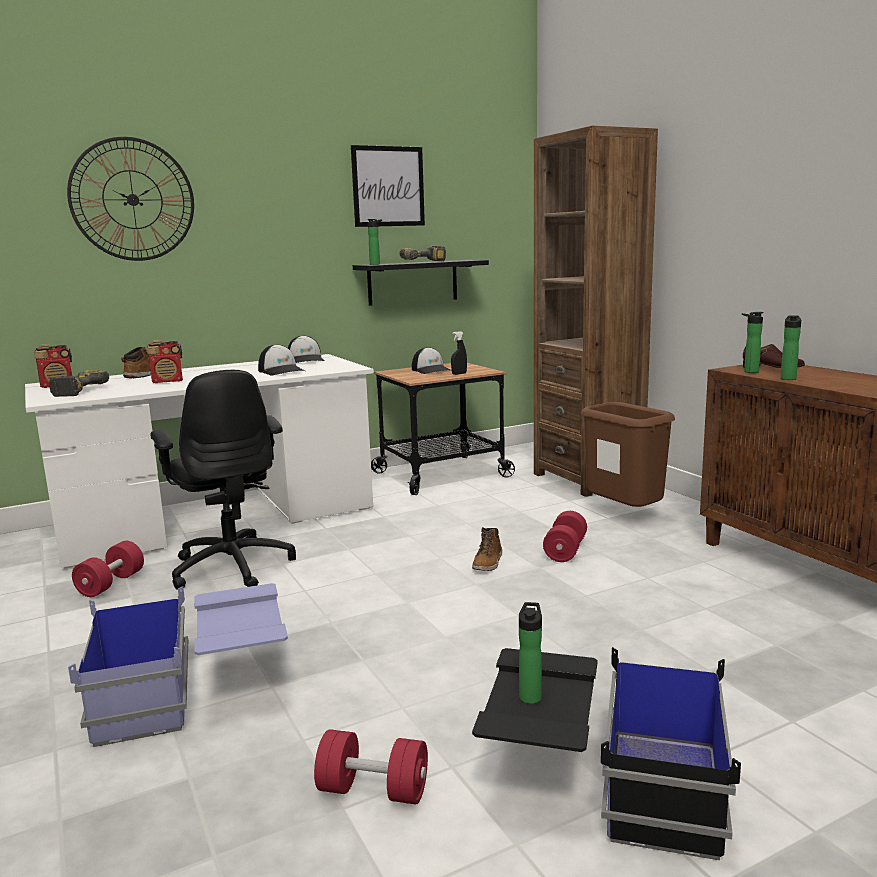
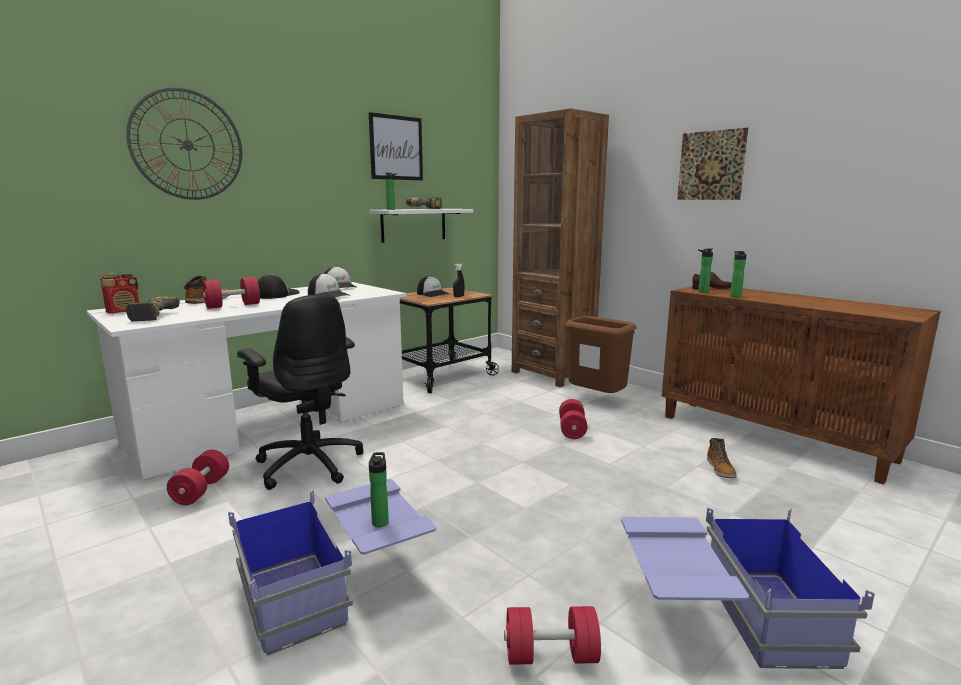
camera: 15 degrees left, 0 degrees up
radio [147,340,183,383] -> red dumbbell [203,277,260,309]
black shelf [353,260,489,306] -> white shelf [370,209,473,243]
boot [472,527,502,571] -> boot moved to [707,438,737,478]
black storage box [472,647,741,860] -> blue storage box [621,508,875,669]
bottle [519,602,542,704] -> bottle moved to [369,452,389,527]
none -> cap [258,274,299,299]
none -> picture [677,128,748,200]

